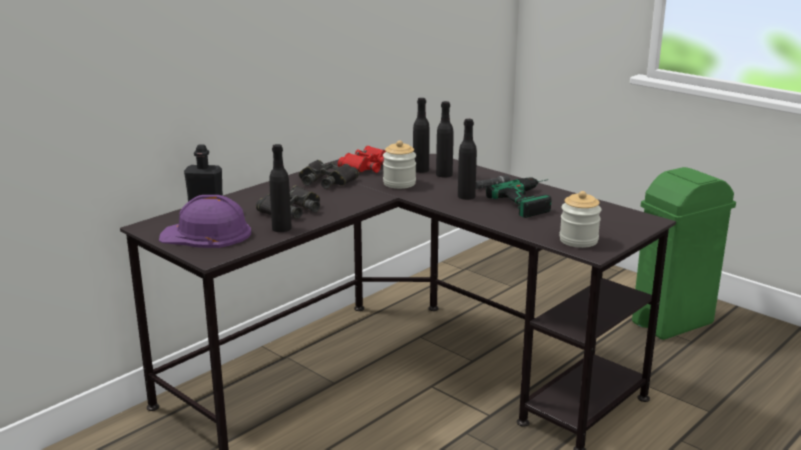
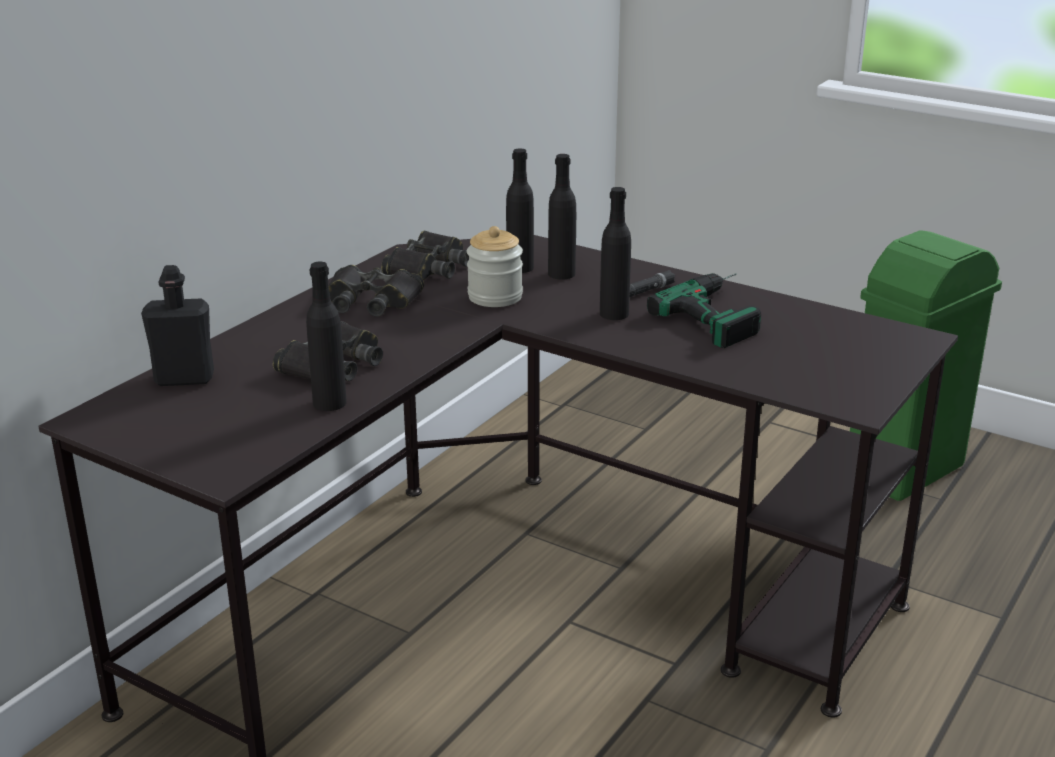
camera: 10 degrees left, 5 degrees up
purple hard hat [159,195,251,248] -> none
red binoculars [338,146,386,173] -> black binoculars [381,231,469,280]
jar [559,191,601,248] -> none

